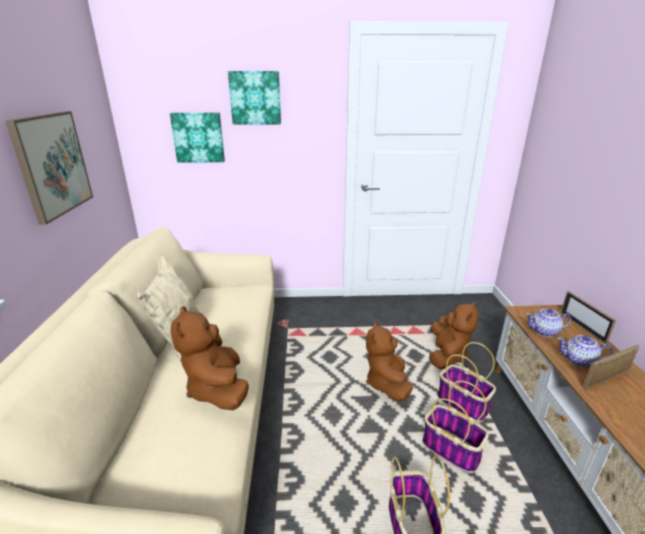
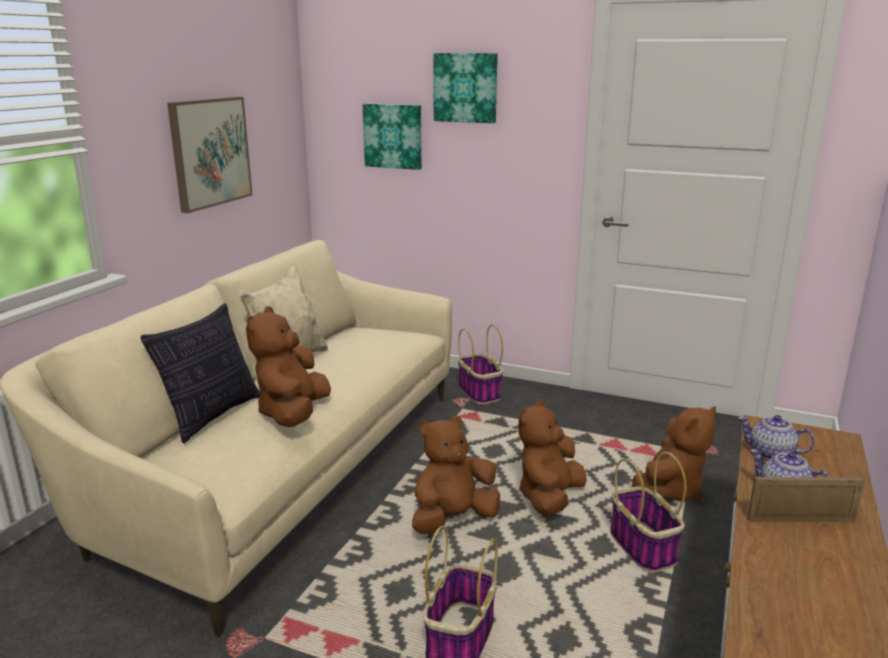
camera: 25 degrees right, 5 degrees down
basket [423,381,489,473] -> basket moved to [458,324,503,405]
picture frame [561,291,616,344] -> none
none -> pillow [141,303,260,443]
none -> brown plush toy [412,415,500,534]

